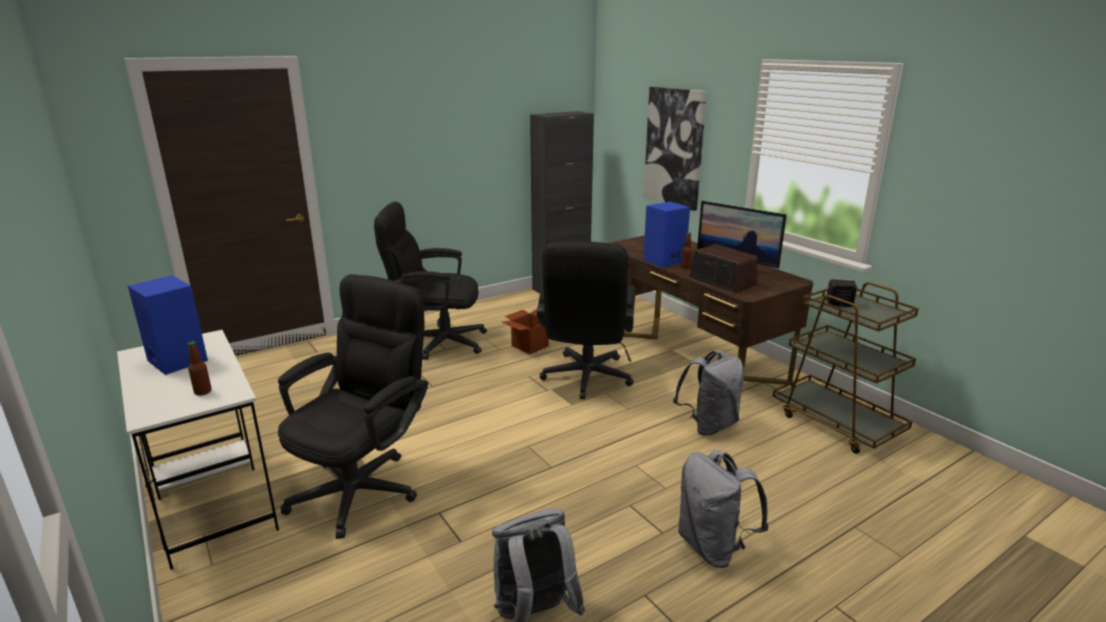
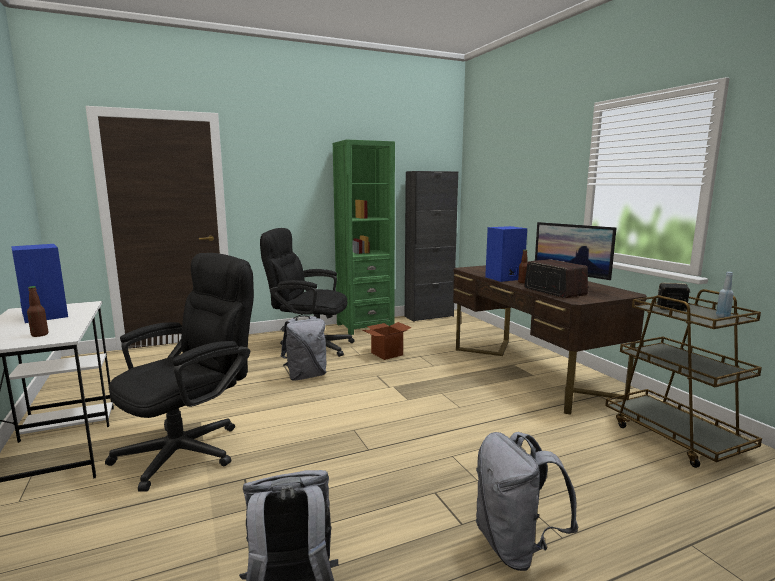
camera: 10 degrees right, 10 degrees down
black office chair [537,241,636,399] -> none
picture [644,87,707,211] -> none
grey backpack [673,351,744,436] -> grey backpack moved to [281,315,327,381]
none -> green bookcase [333,139,395,335]
none -> blue bottle [716,272,734,318]

